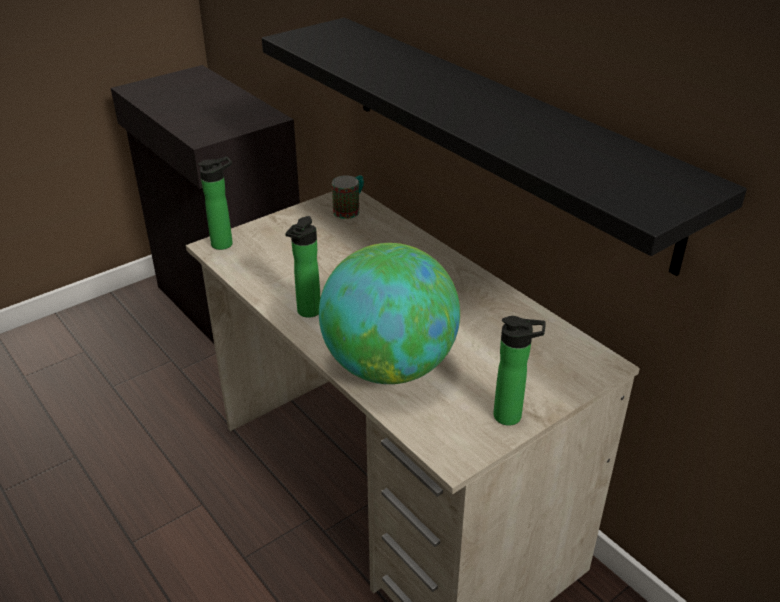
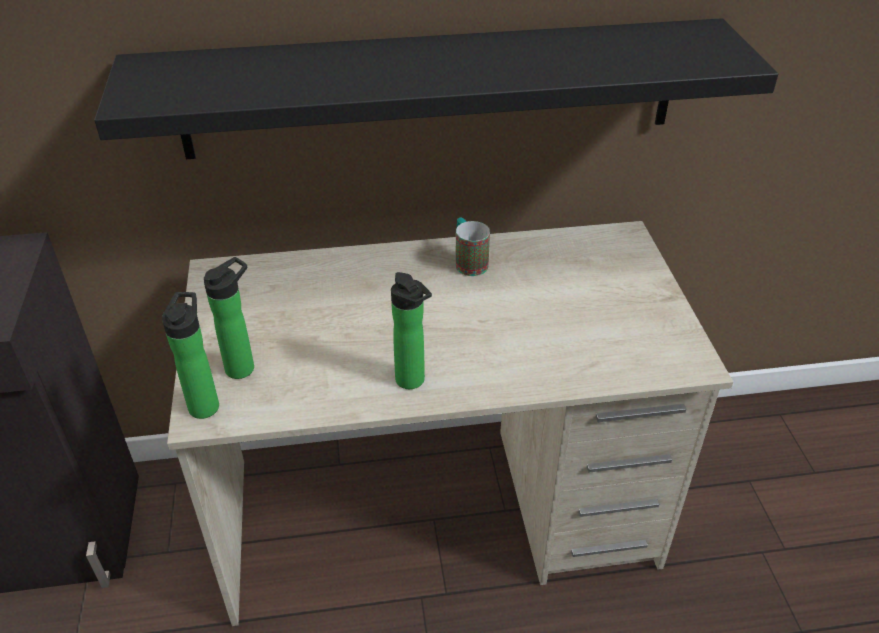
camera: 60 degrees left, 5 degrees up
globe [319,243,460,384] -> none
mug [332,175,364,219] -> mug moved to [455,218,490,276]
bottle [493,316,546,426] -> bottle moved to [204,257,254,379]

